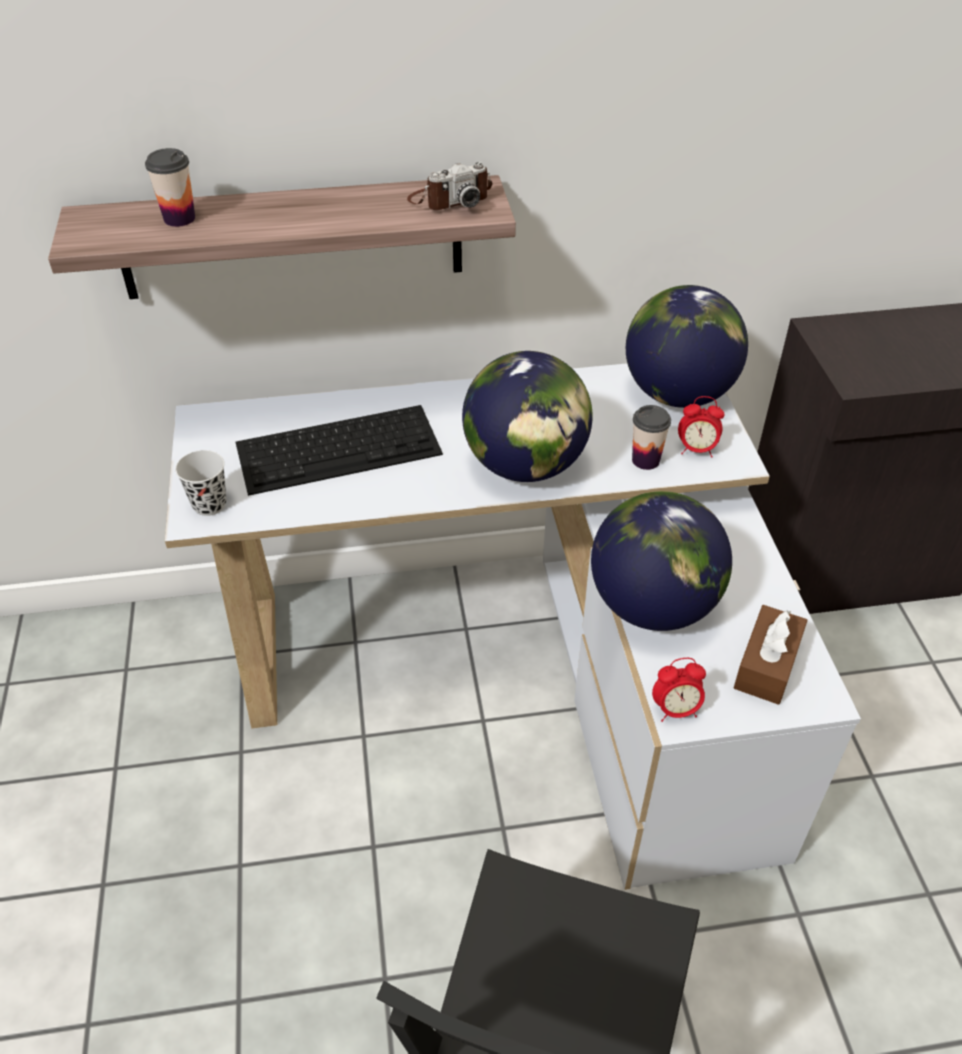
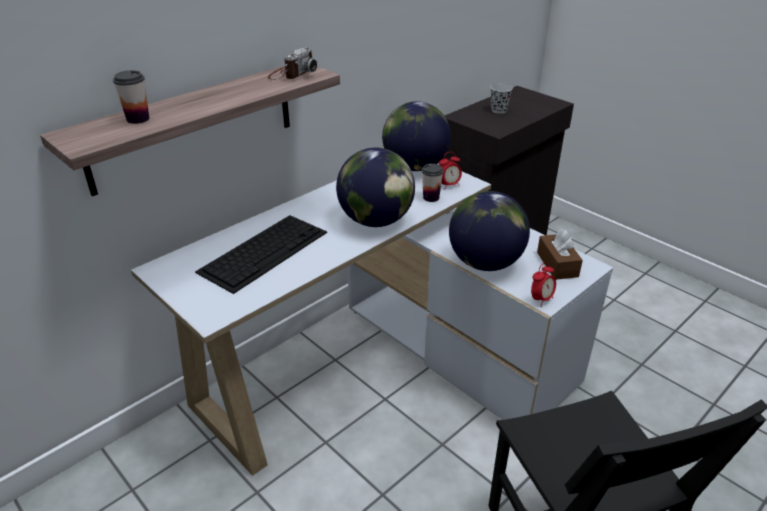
camera: 35 degrees left, 10 degrees down
black cup [175,450,227,516] -> black cup moved to [490,83,513,114]

